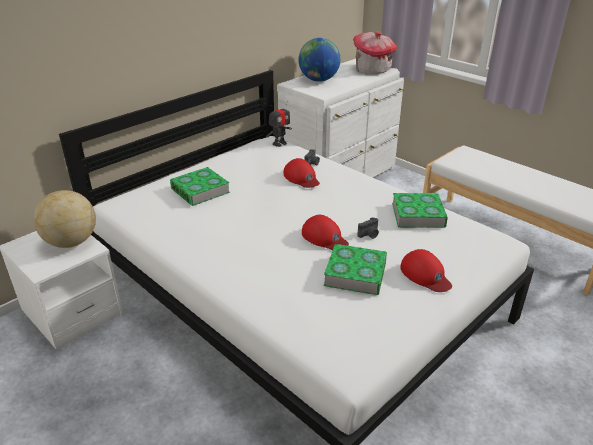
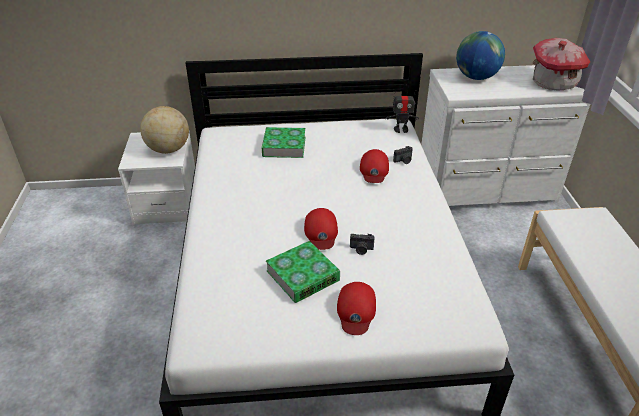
camera: 40 degrees right, 5 degrees up
book [392,193,448,228] -> none

